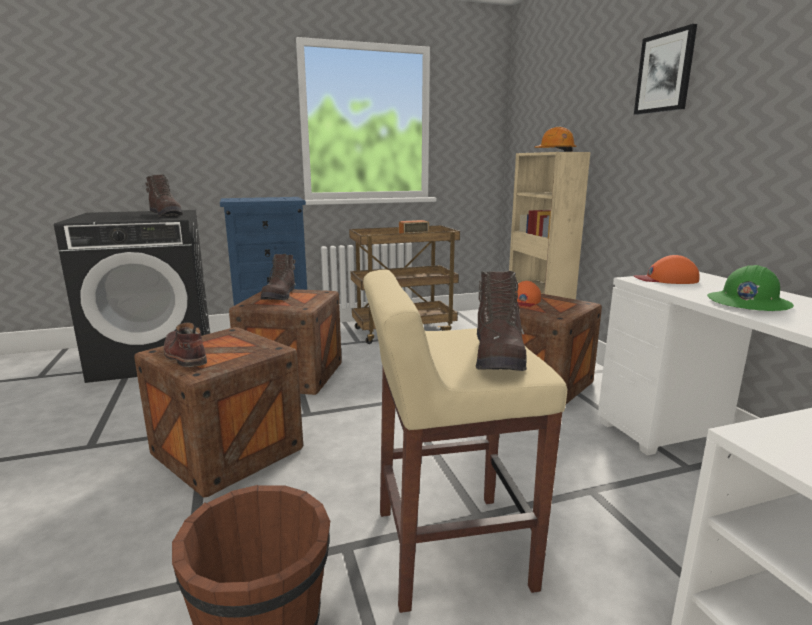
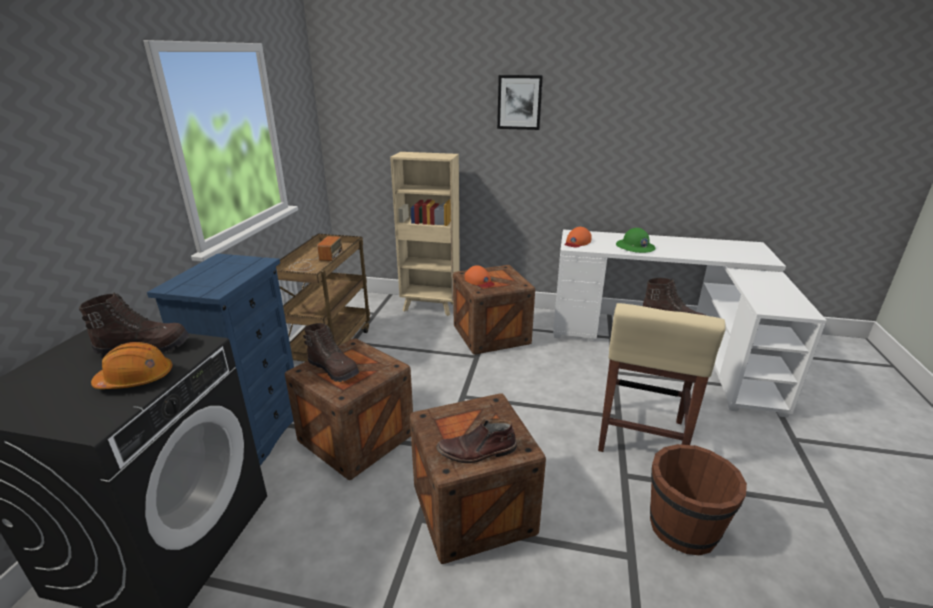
camera: 60 degrees left, 10 degrees up
orange hard hat [534,127,577,152] -> orange hard hat moved to [91,342,172,389]

